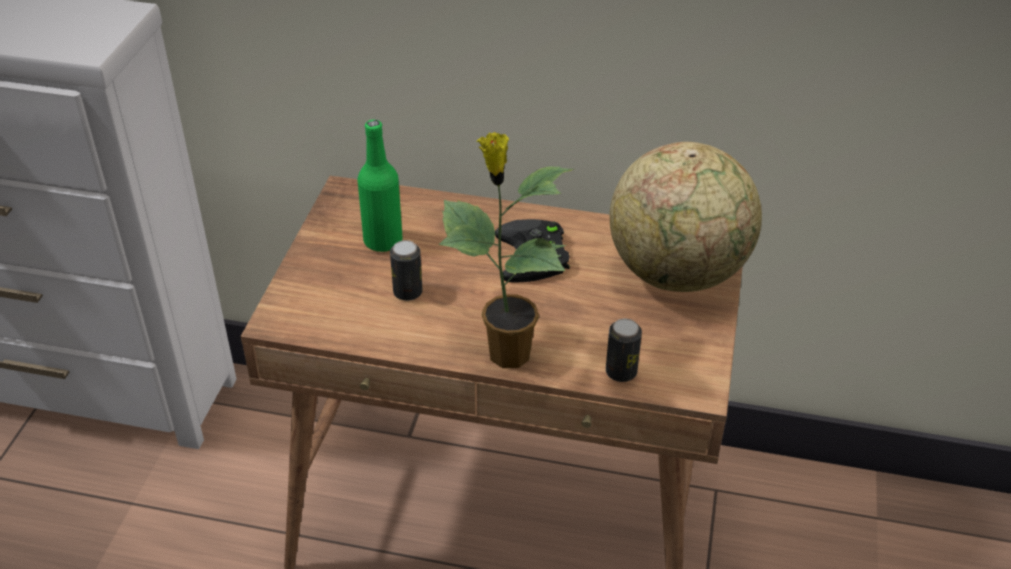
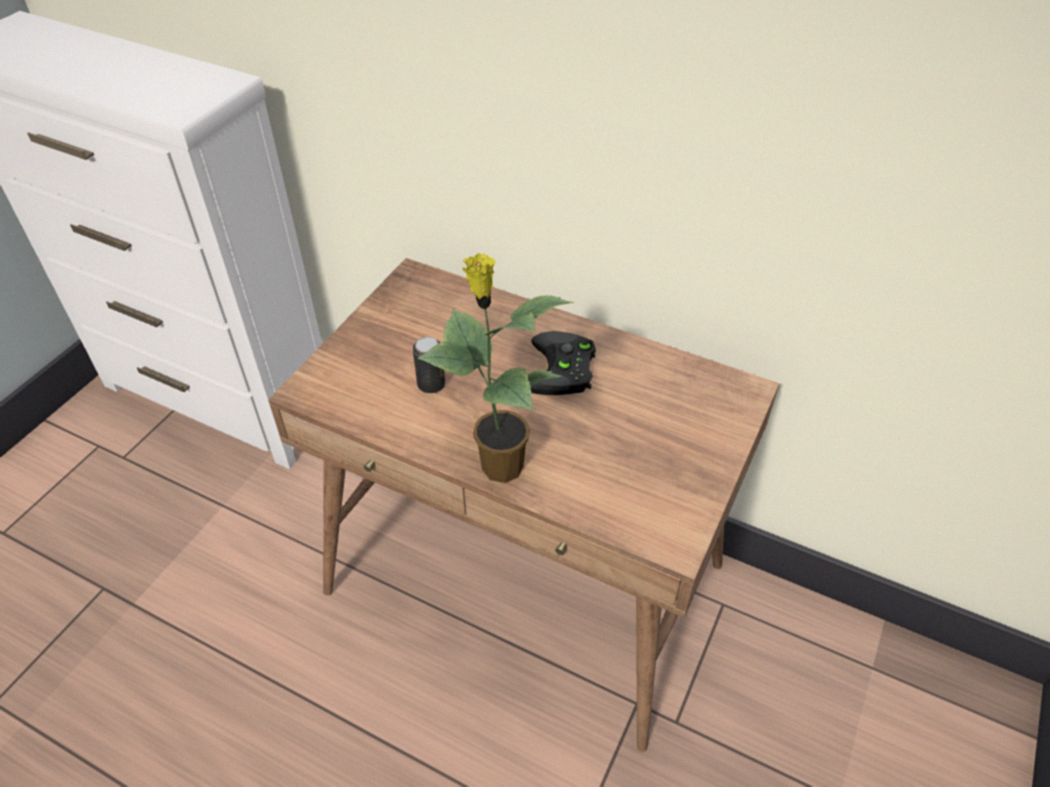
camera: 15 degrees right, 5 degrees up
green bottle [357,120,403,252] -> none
can [606,319,642,382] -> none
globe [610,142,762,292] -> none

